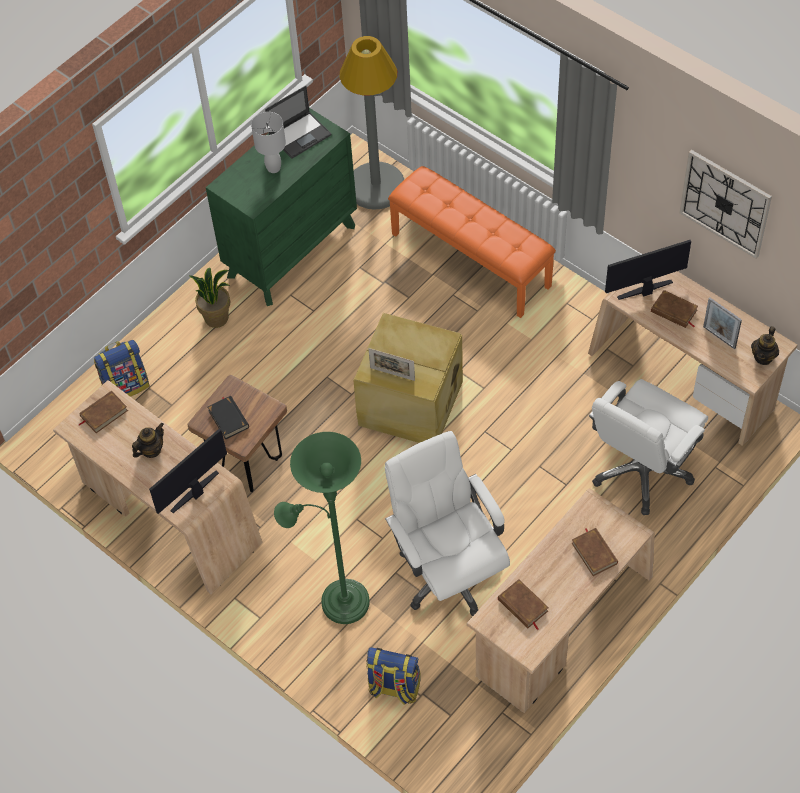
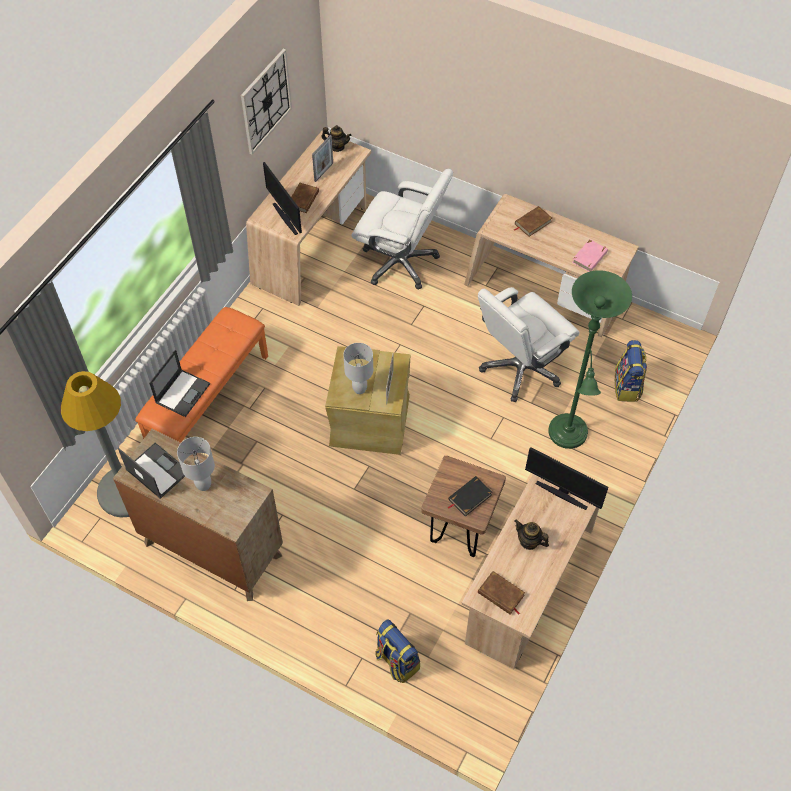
camera: 105 degrees left, 0 degrees up
potted plant [189,268,230,328] -> none
green dresser [206,108,357,306] -> brown dresser [113,429,283,601]
brown book [498,579,549,630] -> pink book [572,239,608,272]
none -> laptop [149,350,210,417]
none -> white table lamp [343,343,373,394]

